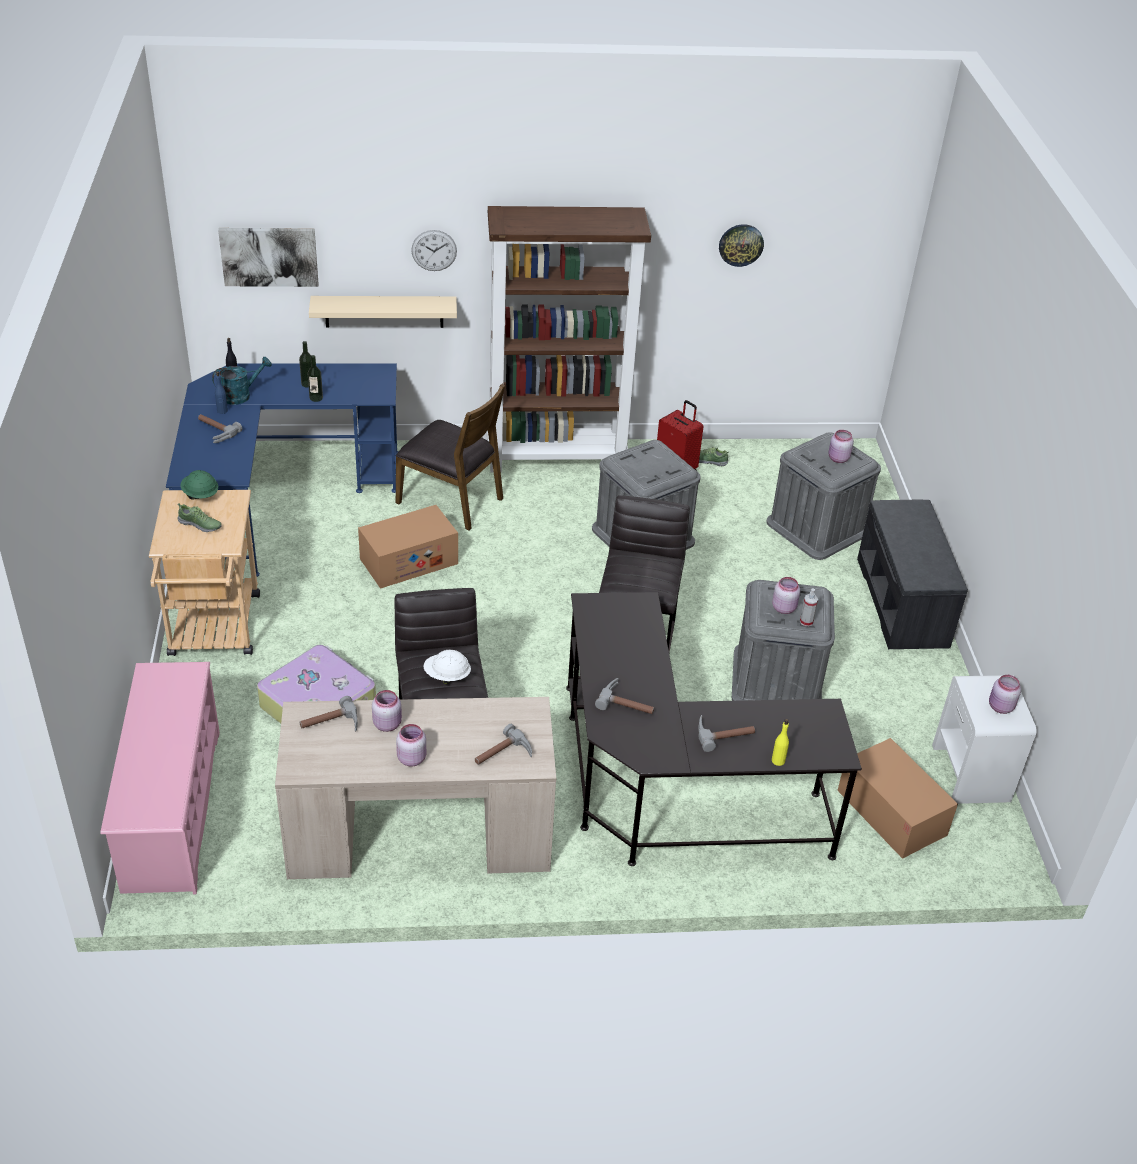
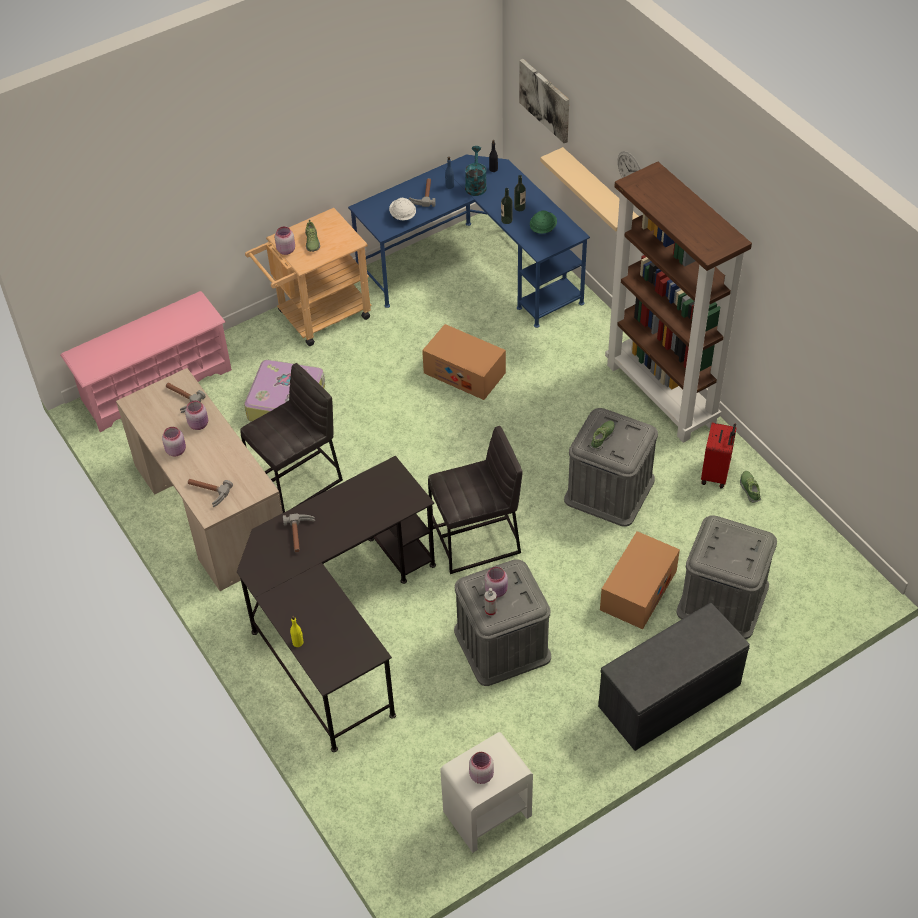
camera: 65 degrees right, 10 degrees up
green hard hat [180,470,218,499] -> green hard hat moved to [530,211,557,234]
turquoise watering can [212,356,272,405] -> turquoise watering can turned 120 degrees counterclockwise [465,146,487,196]
brown chair [396,384,505,530] -> none
white hard hat [423,650,471,685] -> white hard hat moved to [389,198,416,220]
hammer [698,715,755,752] -> none
wall clock [719,224,764,267] -> none
pink jar [828,430,854,463] -> pink jar moved to [275,227,295,255]
cardboard box [837,738,958,859] -> cardboard box moved to [600,531,680,629]
none -> shoe [590,420,615,450]

